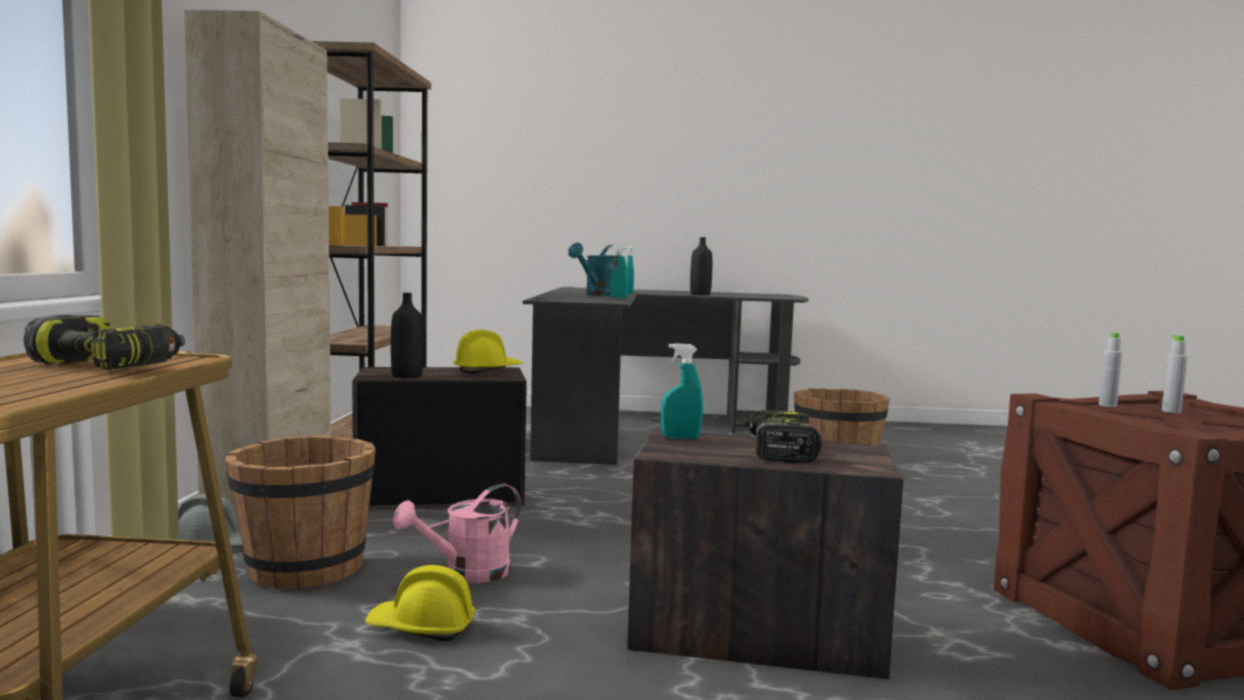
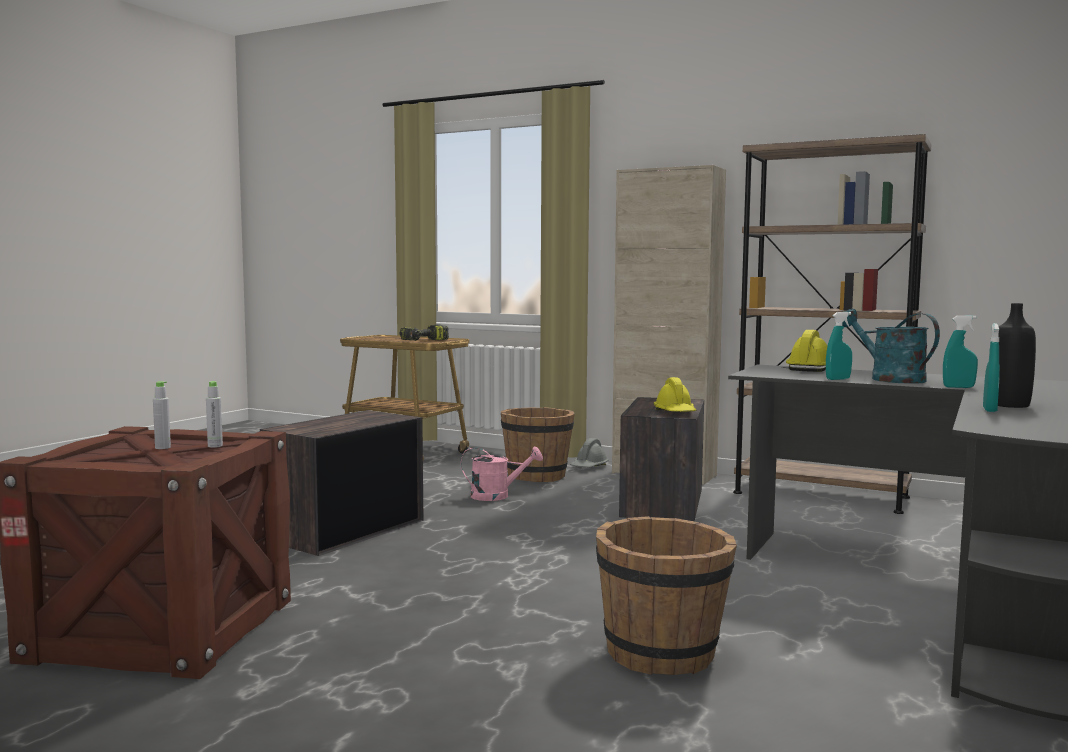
camera: 115 degrees right, 0 degrees up
yellow hard hat [365,565,475,641] -> yellow hard hat moved to [786,330,827,372]
black bottle [391,293,424,378] -> none
pink watering can [393,484,521,583] -> pink watering can turned 105 degrees clockwise [461,446,543,501]
turquoise spray bottle [661,343,703,439] -> turquoise spray bottle moved to [983,323,1000,412]
power drill [742,410,822,463] -> none

